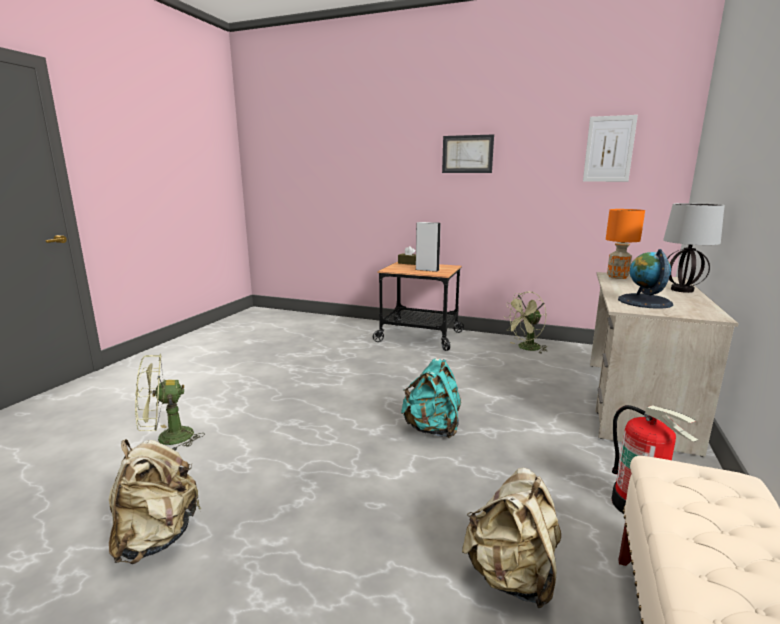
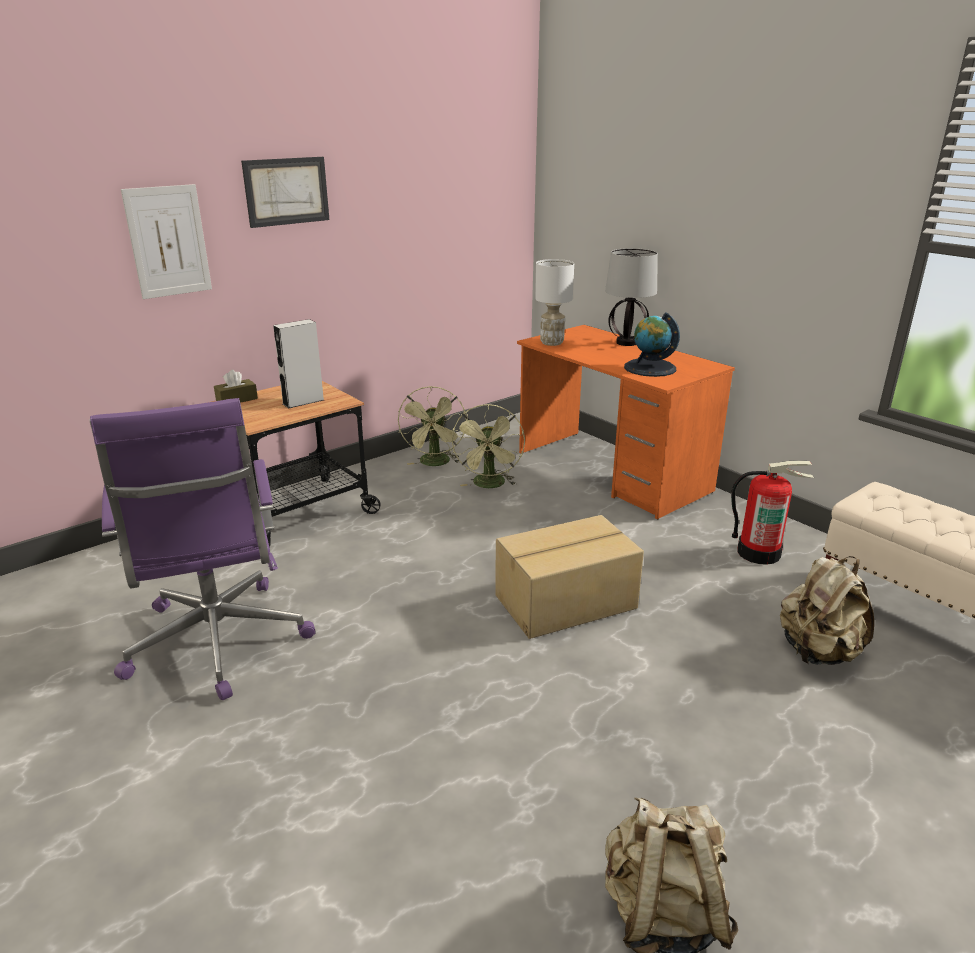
camera: 60 degrees left, 10 degrees up
green fan [135,354,205,451] -> green fan moved to [452,404,525,488]
turquoise backpack [401,358,461,438] -> cardboard box [495,515,644,639]
picture [583,115,638,182] -> picture moved to [121,184,212,299]
beige desk [590,272,739,457] -> orange desk [517,325,735,519]
orange table lamp [606,209,645,279] -> white table lamp [535,259,574,346]
none -> purple office chair [89,398,316,700]

